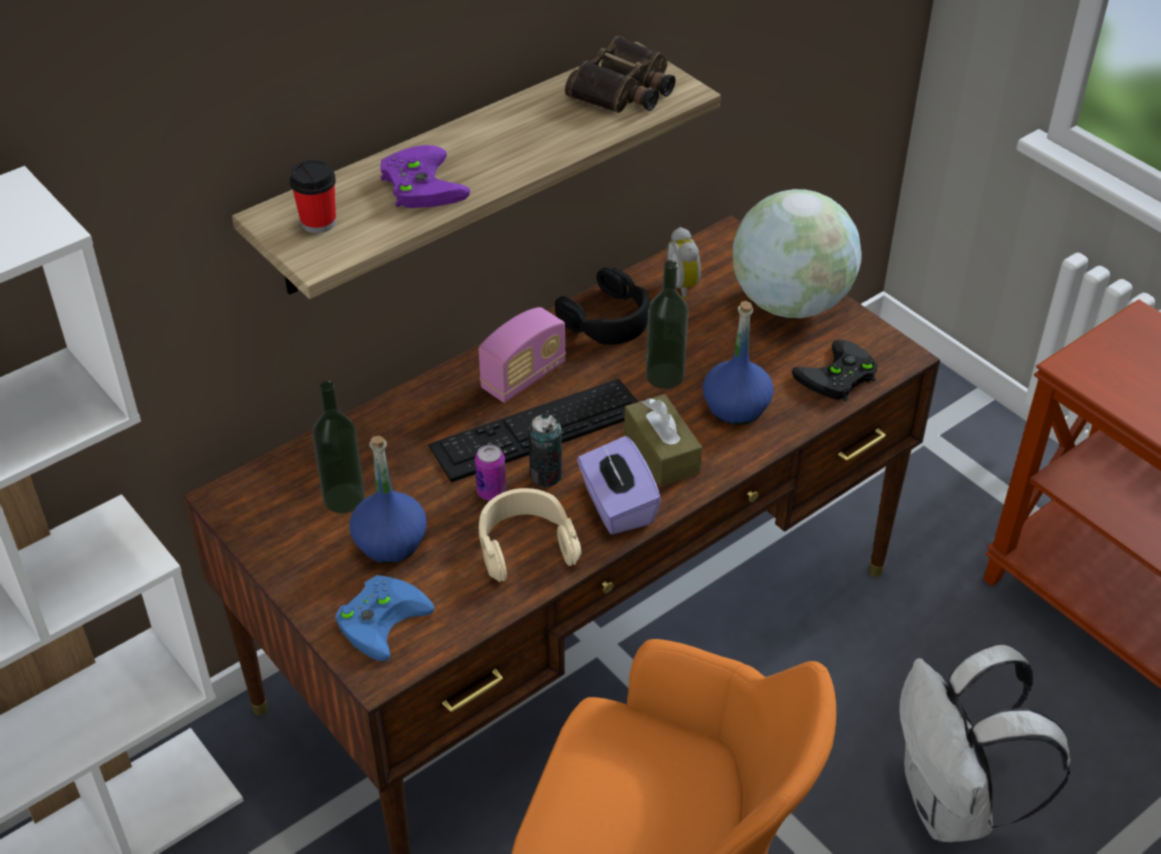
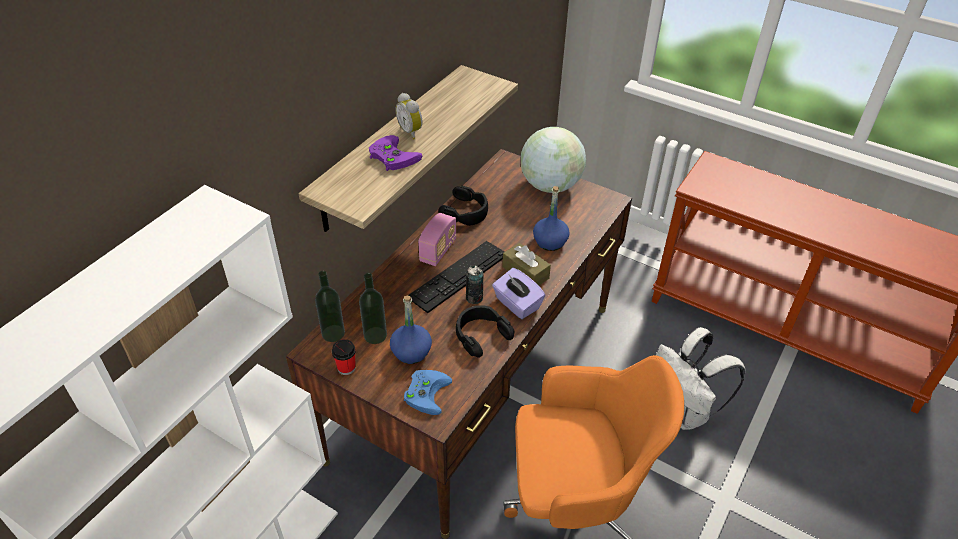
camera: 20 degrees left, 0 degrees up
cup [290,159,336,233] -> cup moved to [332,339,356,375]
can [475,444,506,500] -> none
beige headphones [479,488,581,582] -> black headphones [456,305,514,358]
binoculars [565,35,676,113] -> none
bottle [646,260,688,389] -> bottle moved to [315,271,345,342]
alarm clock [667,227,701,299] -> alarm clock moved to [395,93,422,140]
black game controller [792,340,878,401] -> none

